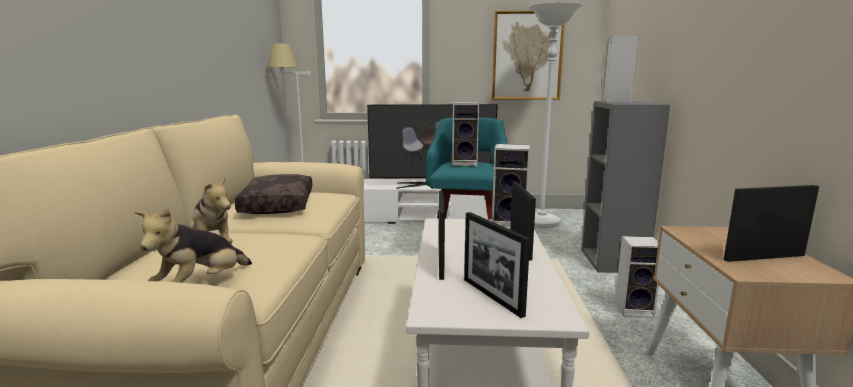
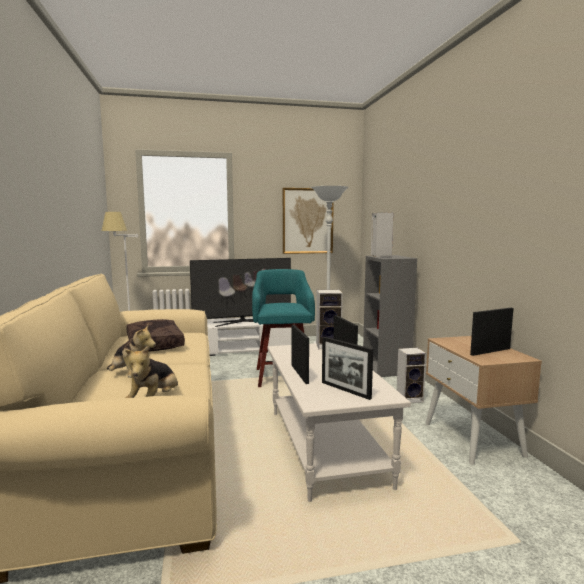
camera: 15 degrees left, 5 degrees down
speaker [452,102,479,166] -> none

